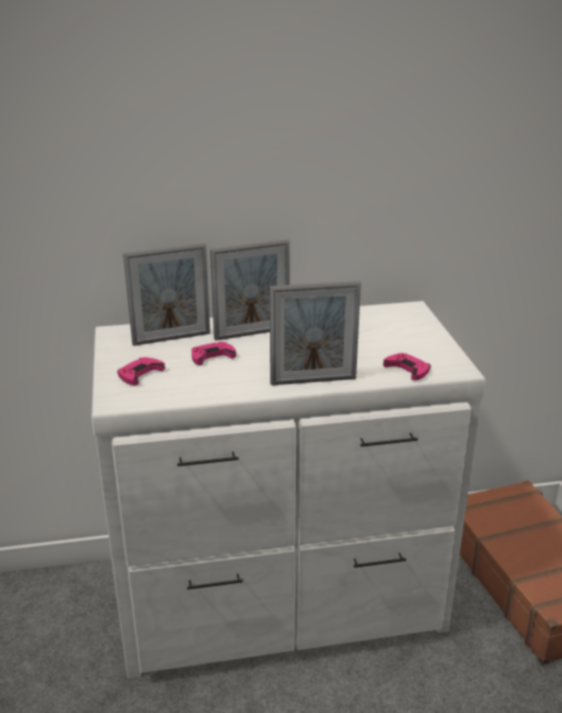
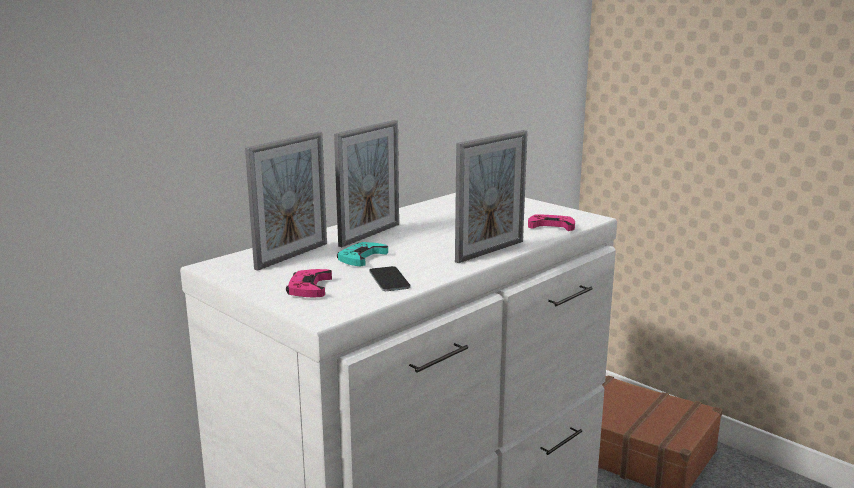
camera: 35 degrees left, 10 degrees down
pink game controller [191,342,236,365] -> turquoise game controller [337,242,388,266]
none -> phone [369,266,411,291]

